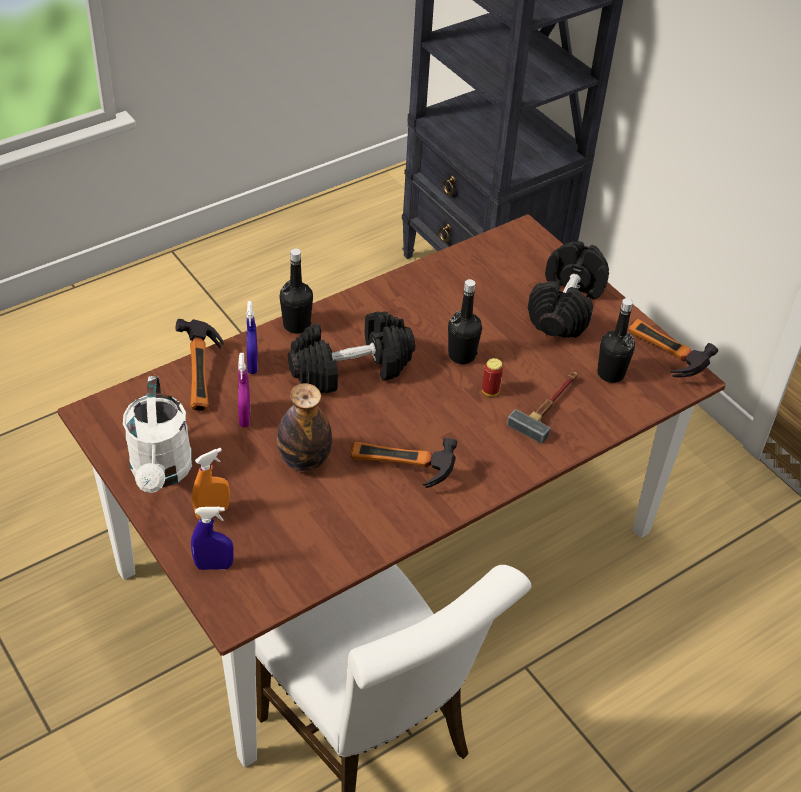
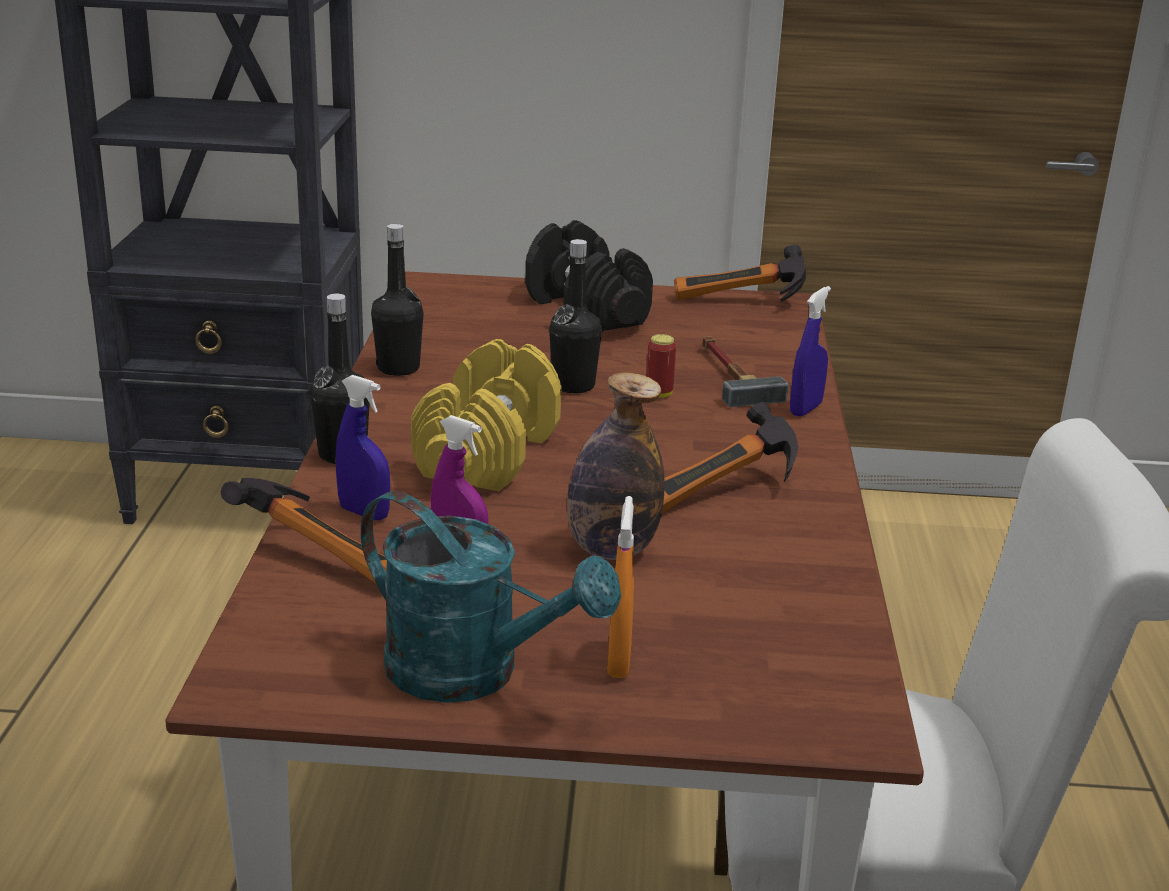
camera: 50 degrees left, 20 degrees down
white watering can [123,376,192,493] -> turquoise watering can [361,491,621,703]
blue spray bottle [191,507,234,570] -> blue spray bottle moved to [790,286,831,416]
black dumbbell [288,311,415,394] -> yellow dumbbell [411,339,562,491]
black bottle [598,298,635,383] -> black bottle moved to [371,224,424,376]

